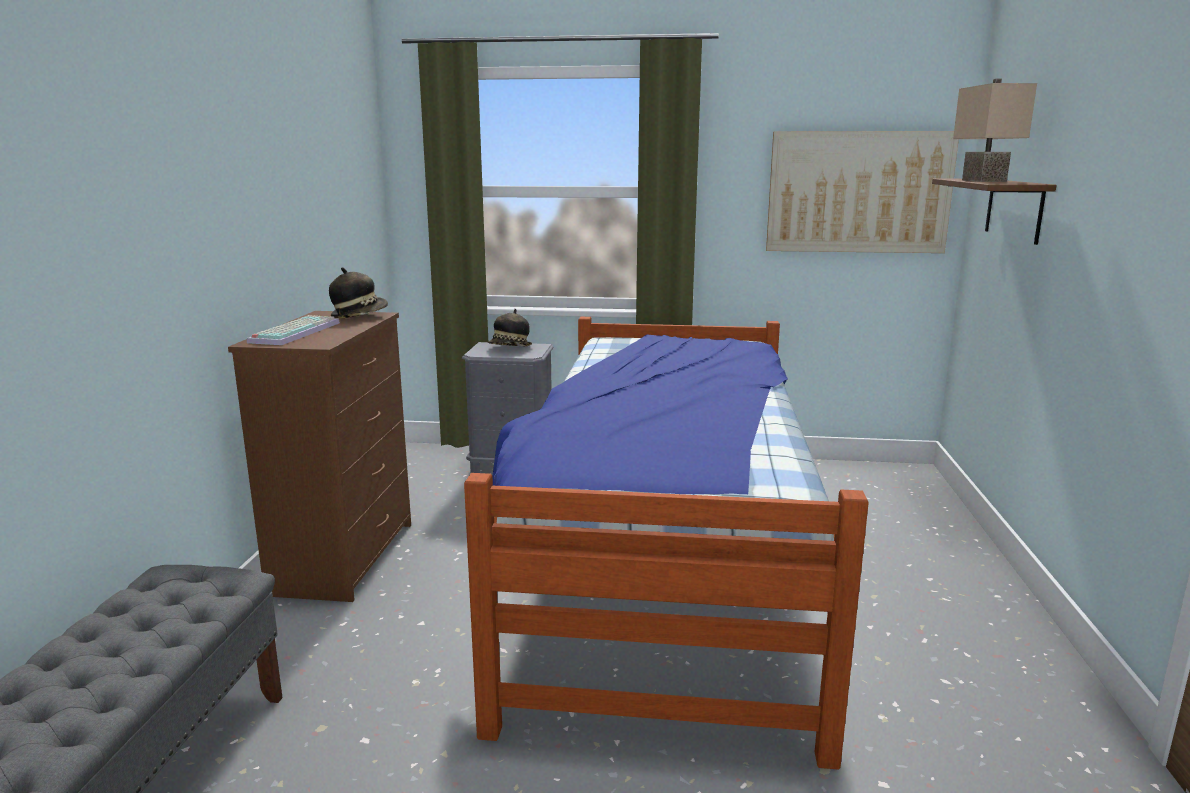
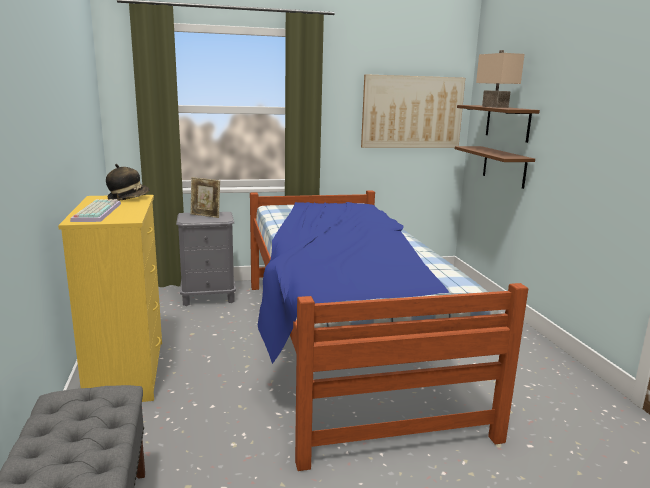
camera: 20 degrees left, 0 degrees up
brown dresser [228,311,411,602] -> yellow dresser [58,195,162,402]
hat [488,309,532,347] -> picture frame [191,177,220,218]
none -> brown shelf [455,146,535,189]

